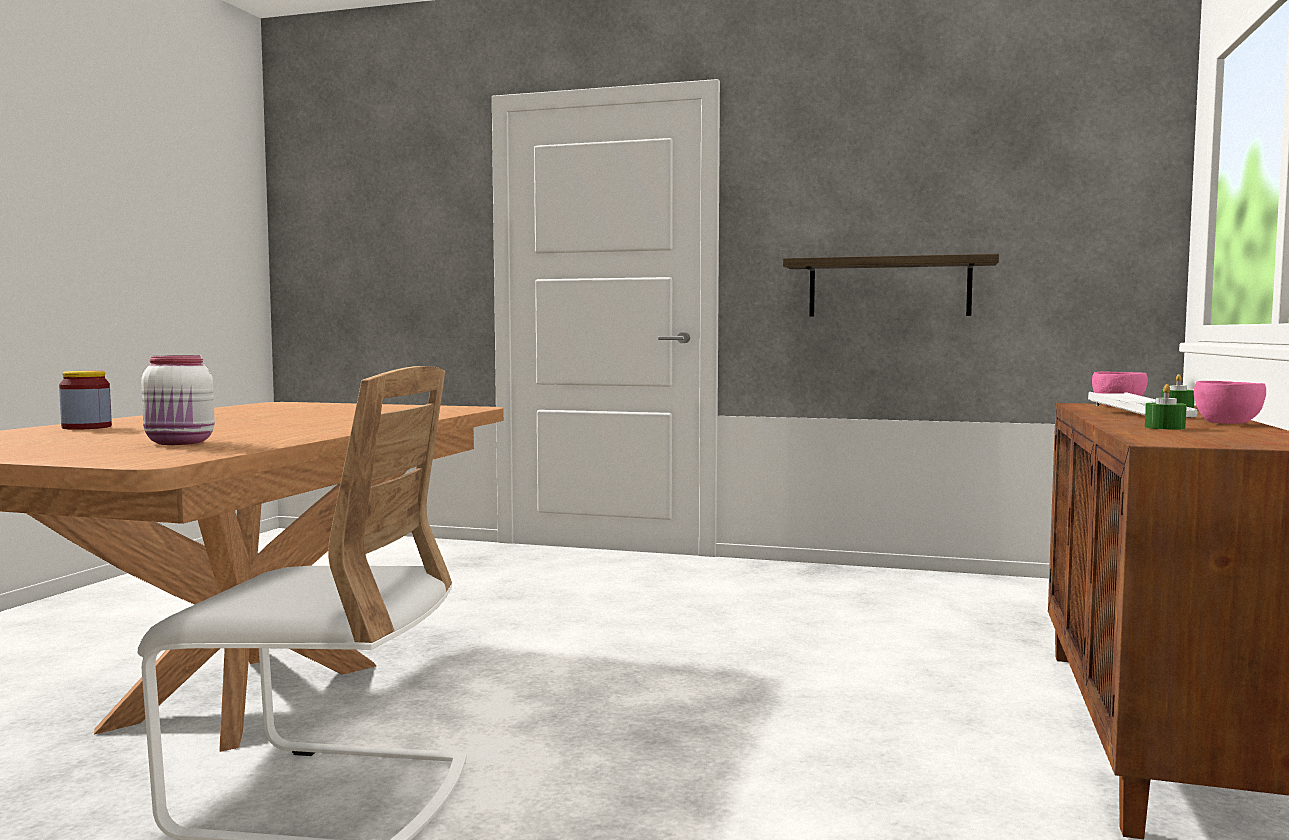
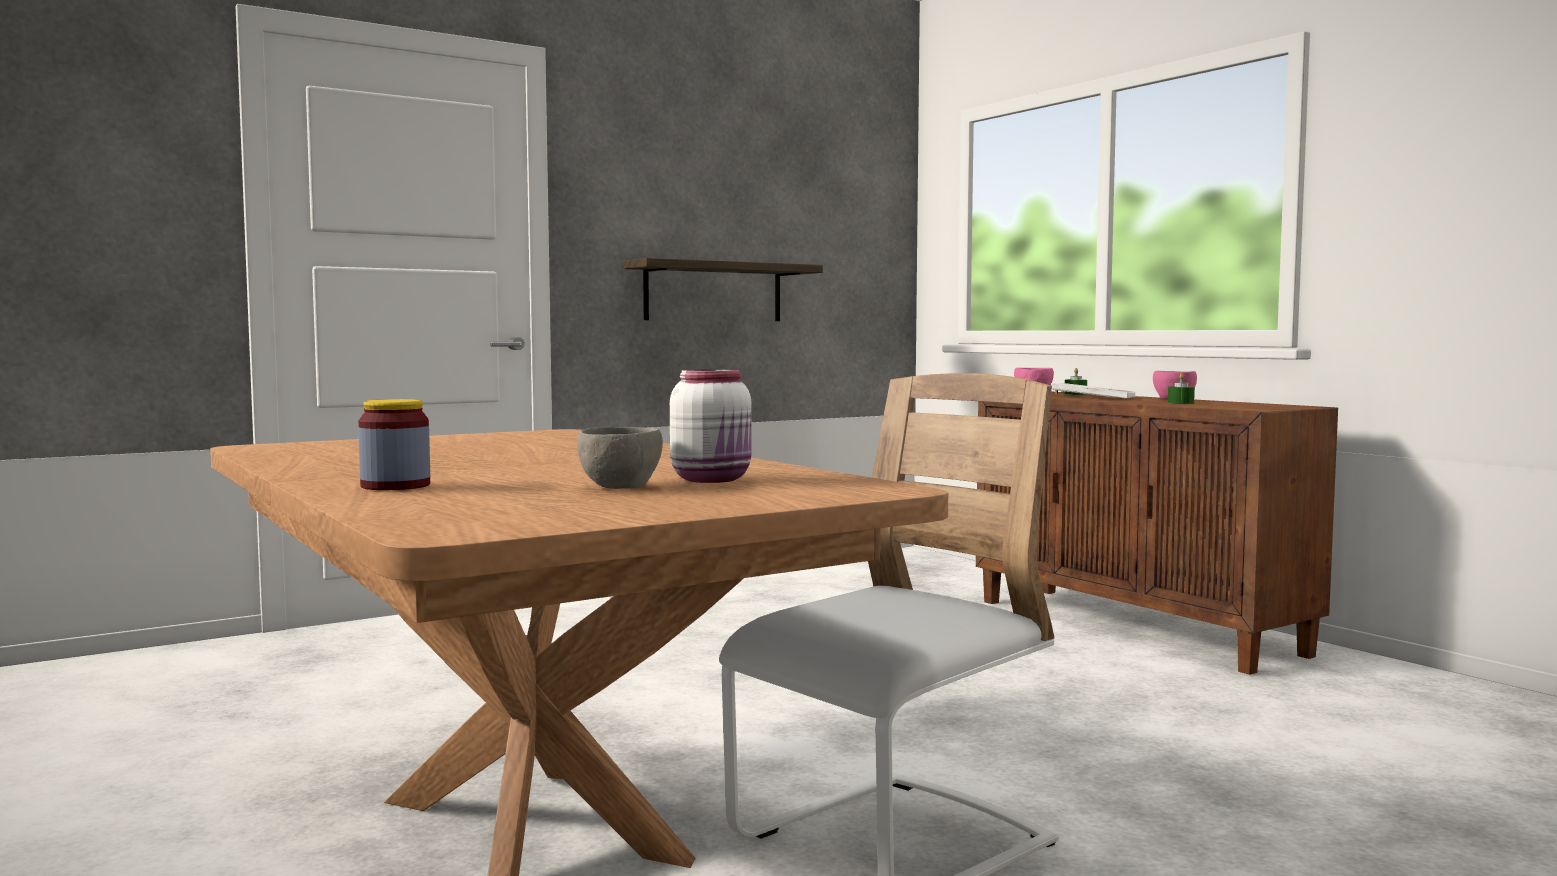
camera: 50 degrees left, 0 degrees up
none -> grey bowl [577,427,663,489]

